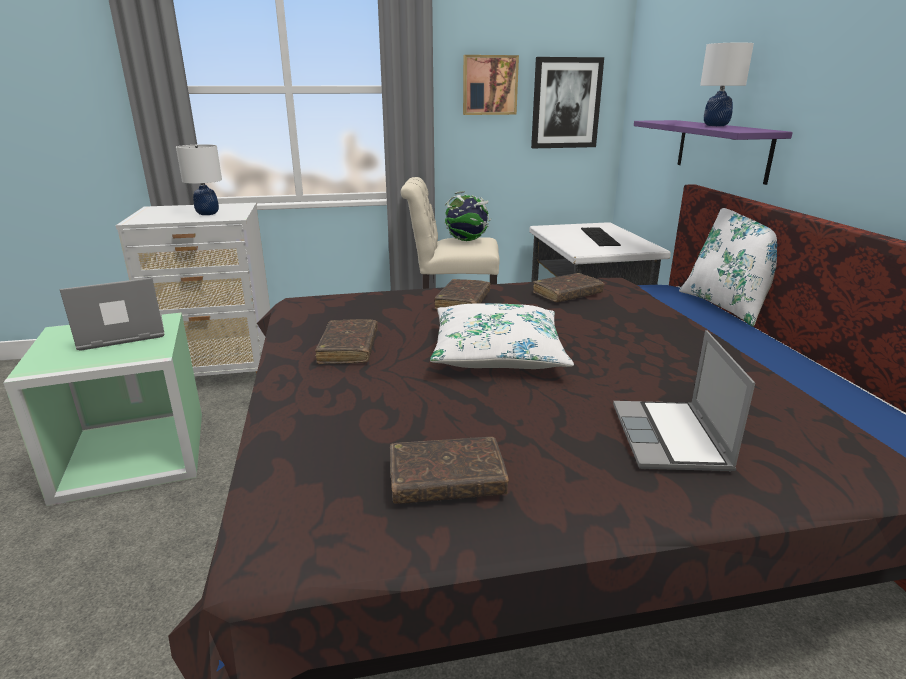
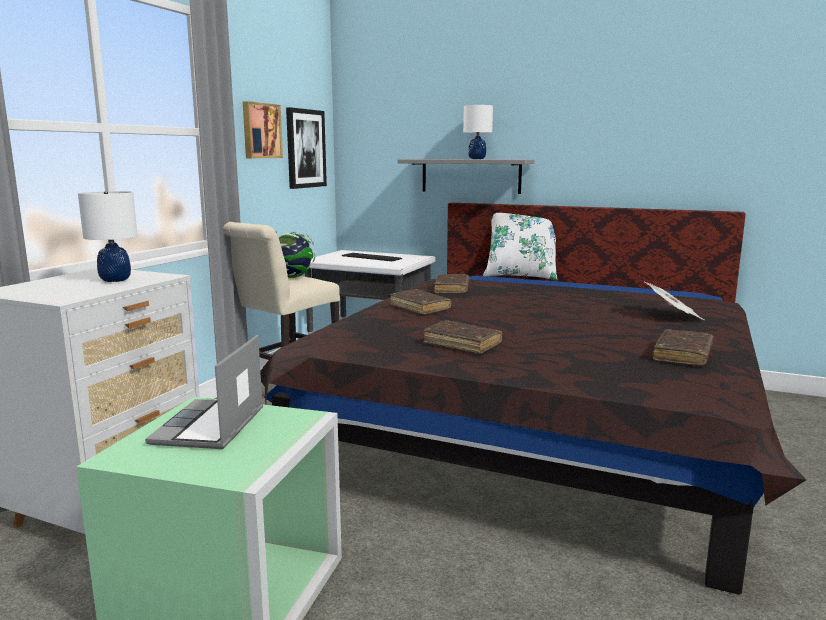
camera: 55 degrees left, 10 degrees down
white pillow [430,303,574,369] -> none
laptop [613,330,755,471] -> newspaper [643,281,704,320]
purple shelf [634,120,793,185] -> grey shelf [398,159,535,194]

